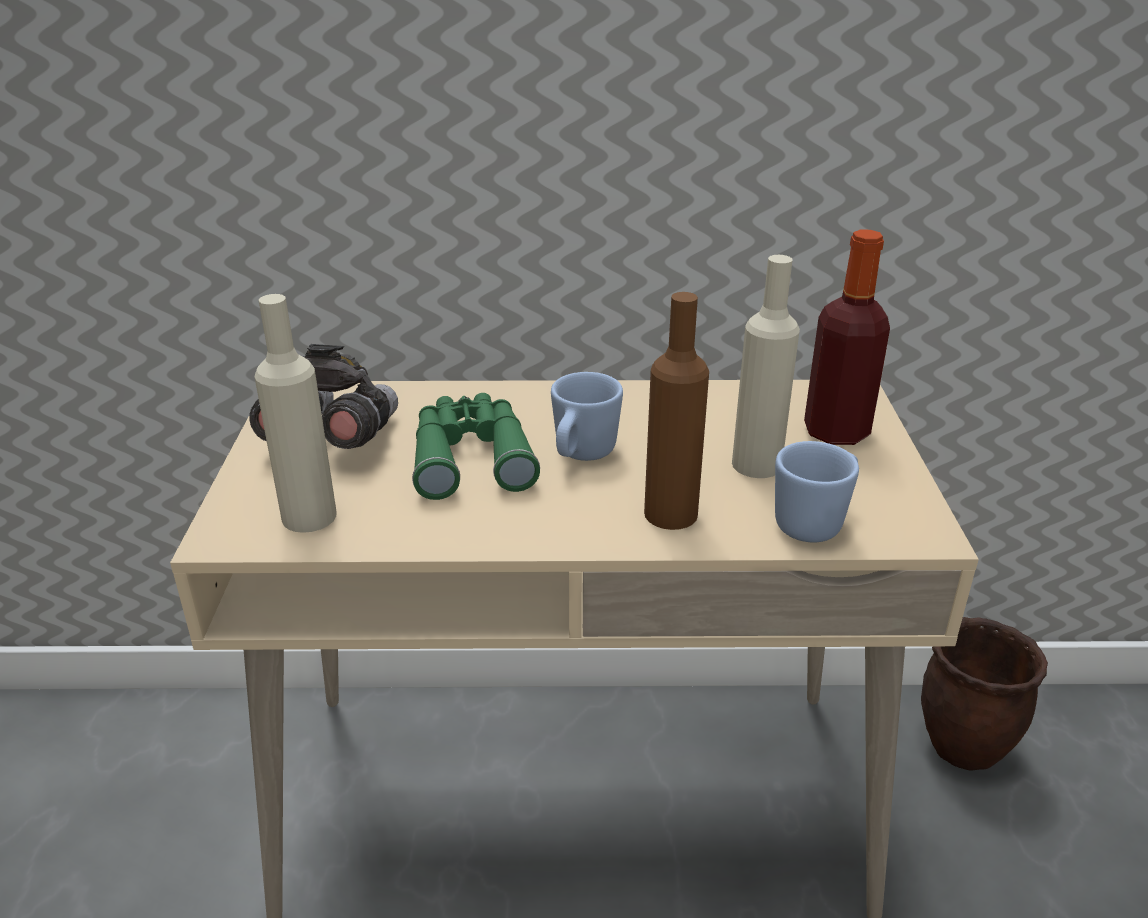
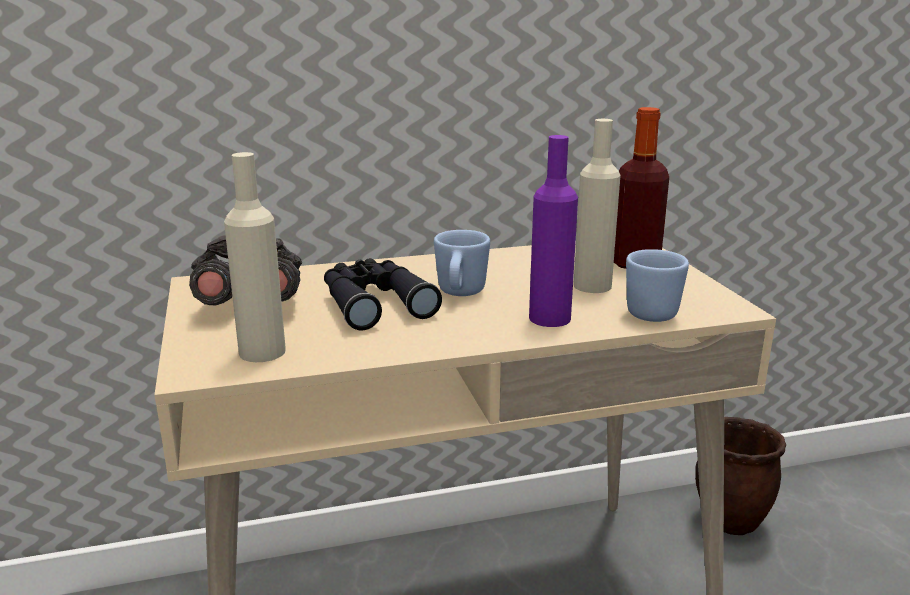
camera: 15 degrees left, 10 degrees down
green binoculars [412,393,540,500] -> black binoculars [324,258,442,331]
brown bottle [644,292,709,530] -> purple bottle [529,135,578,327]

